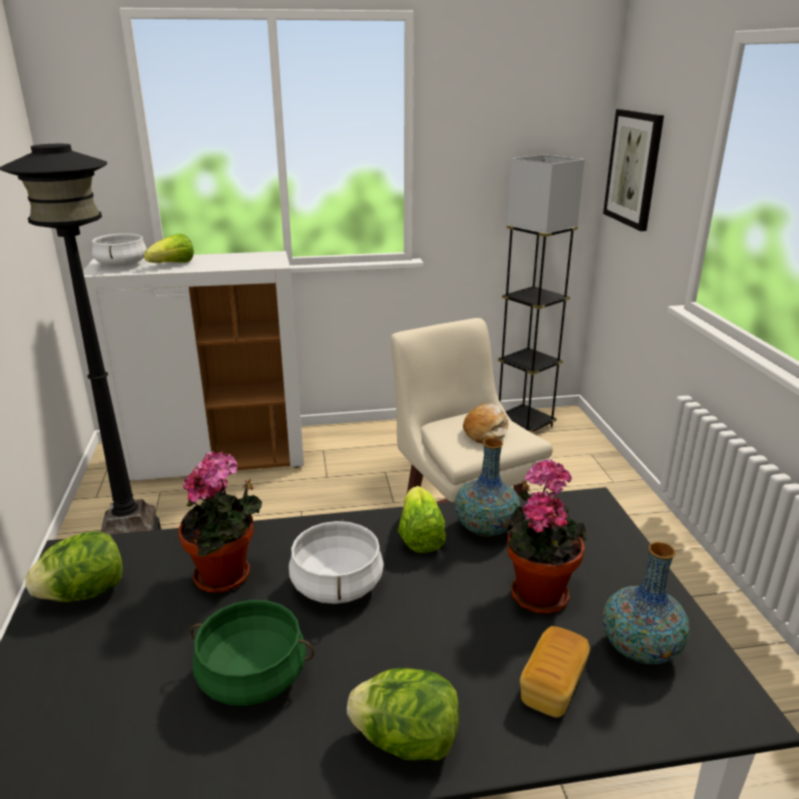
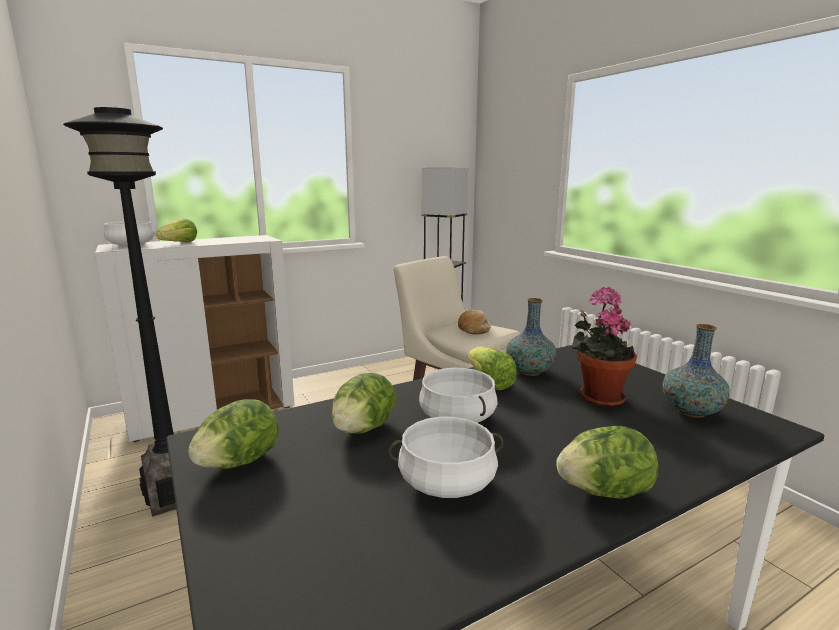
camera: 20 degrees left, 10 degrees down
potted plant [178,451,262,593] -> lettuce [332,373,397,433]
green cooking pot [190,600,314,706] -> white cooking pot [388,417,504,498]
bread [520,626,590,718] -> none
picture [603,109,664,231] -> none

